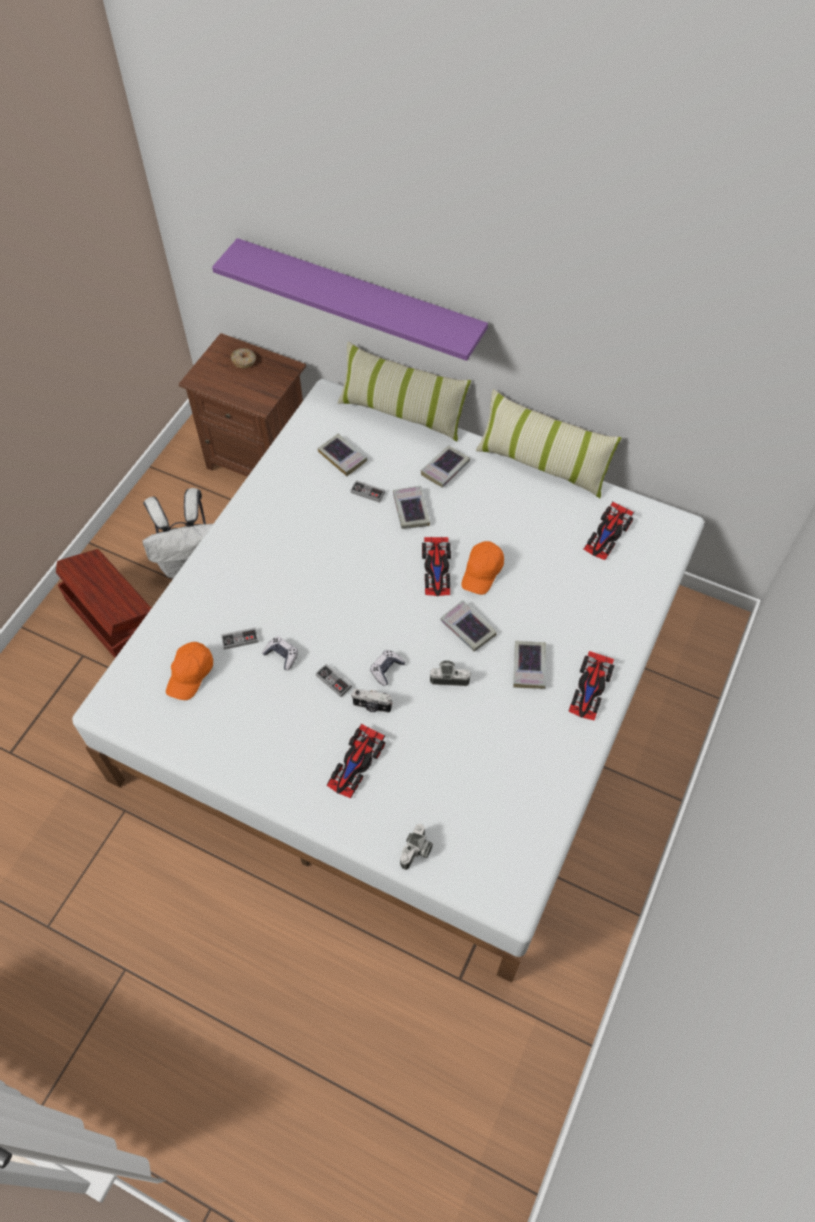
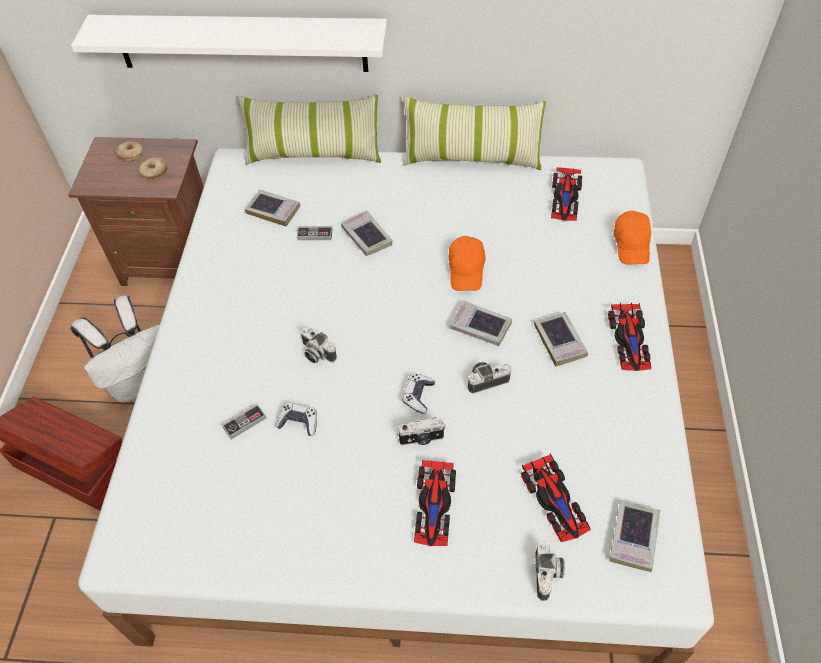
camera: 20 degrees left, 5 degrees down
orange cap [166,642,213,700] -> orange cap moved to [614,211,651,265]
purple shelf [212,238,488,361] -> white shelf [71,15,387,72]
game controller [316,663,352,697] -> none
book [421,445,470,488] -> book moved to [609,500,660,572]
toy car [422,536,451,596] -> toy car moved to [521,454,591,542]
none -> donut [139,157,167,179]
none -> camera [300,326,337,363]

